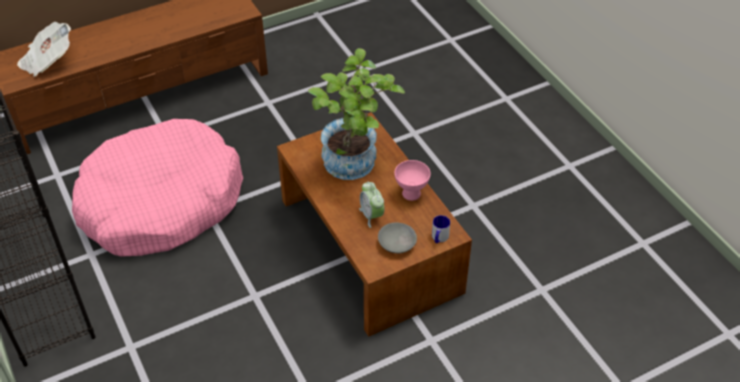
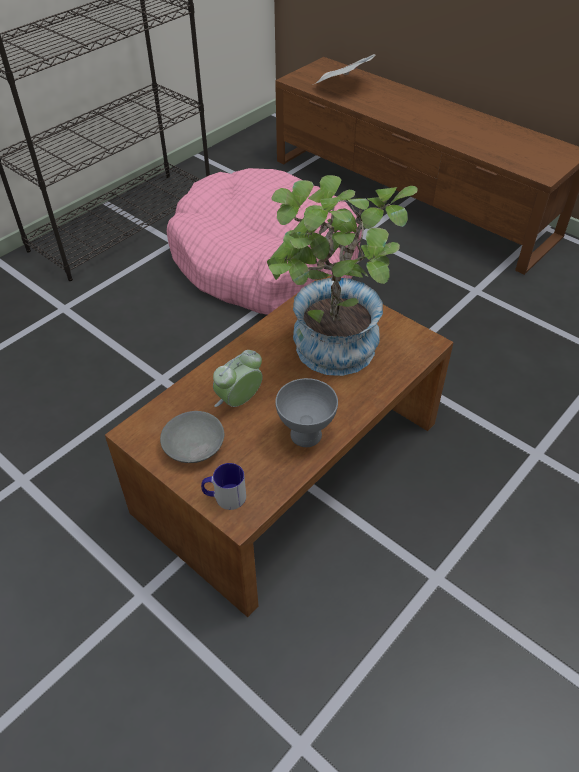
camera: 70 degrees right, 0 degrees up
pink bowl [395,160,431,201] -> grey bowl [275,378,338,447]

